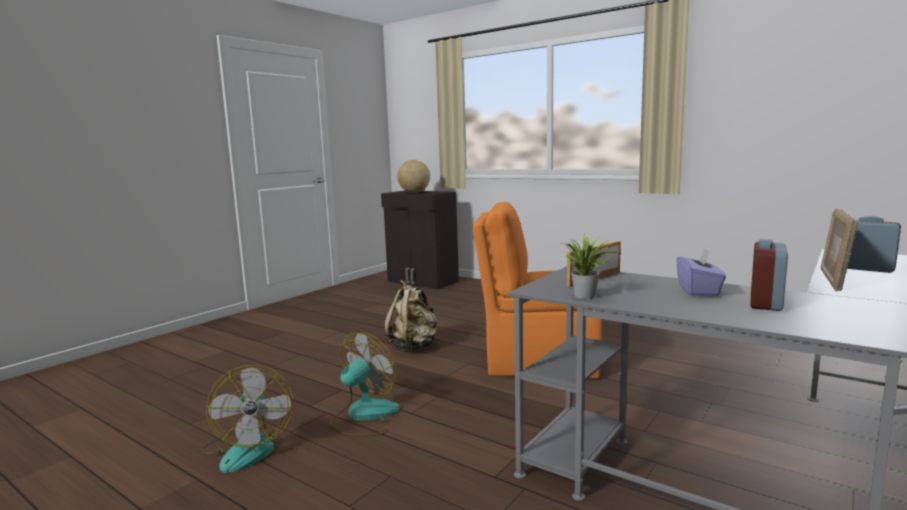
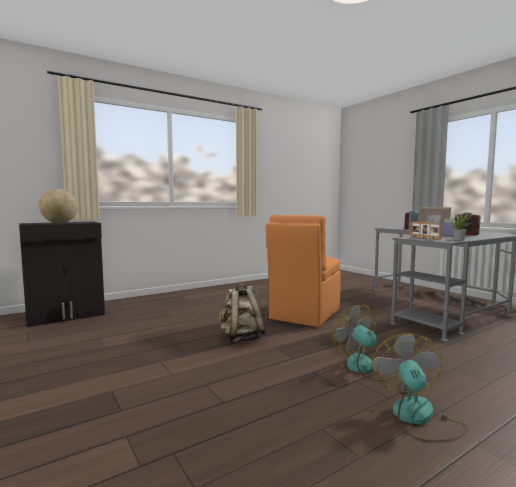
camera: 70 degrees left, 5 degrees down
fan [201,365,293,473] -> fan turned 90 degrees counterclockwise [372,333,468,443]

